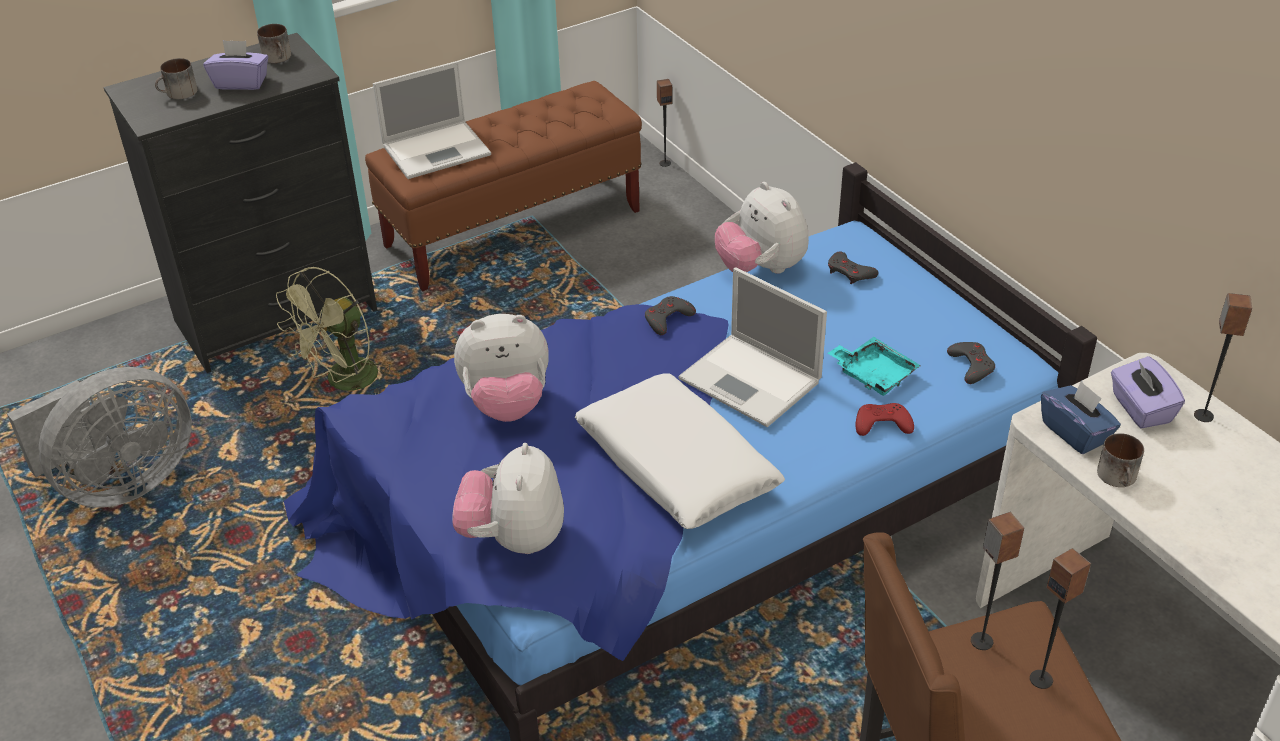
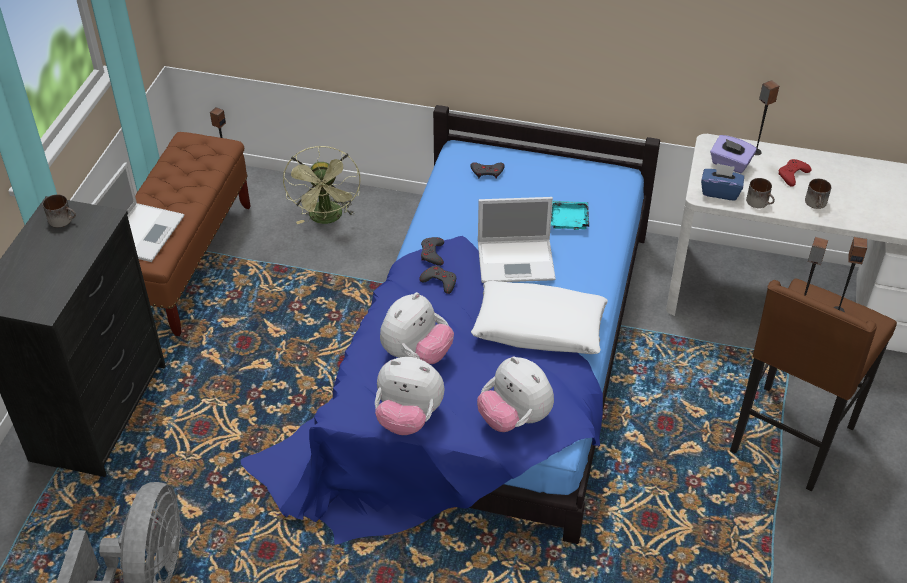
camera: 45 degrees left, 5 degrees up
mug [155,58,197,99] -> mug moved to [805,179,831,209]
purple tissue box [203,40,268,90] -> none
green fan [276,267,391,395] -> green fan moved to [283,146,361,224]
plush toy [715,182,809,274] -> plush toy moved to [375,357,445,435]
red game controller [856,403,914,436] -> red game controller moved to [778,159,812,187]
grey game controller [947,342,995,384] -> grey game controller moved to [419,266,456,294]

